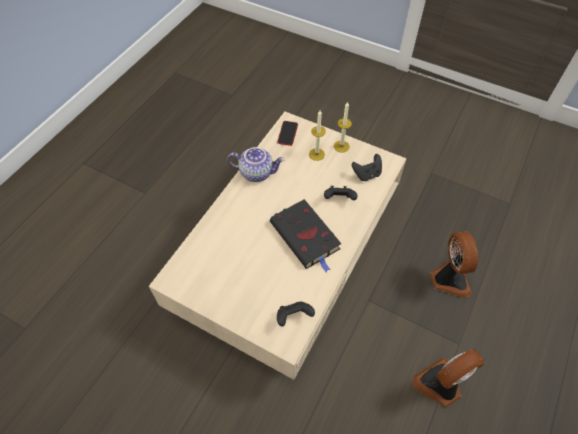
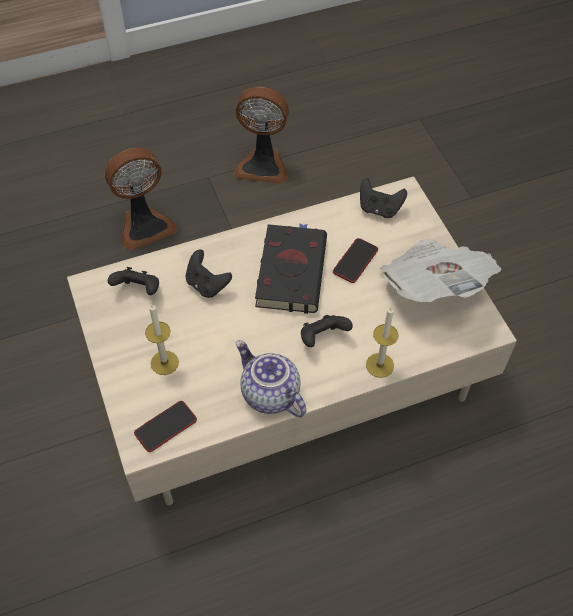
camera: 140 degrees left, 0 degrees up
candle [334,101,352,153] -> candle moved to [366,307,399,378]
fan [430,232,478,298] -> fan turned 150 degrees counterclockwise [105,148,177,250]
none -> black game controller [301,315,353,347]
none -> phone [333,238,378,283]
none -> newspaper [380,239,501,302]

